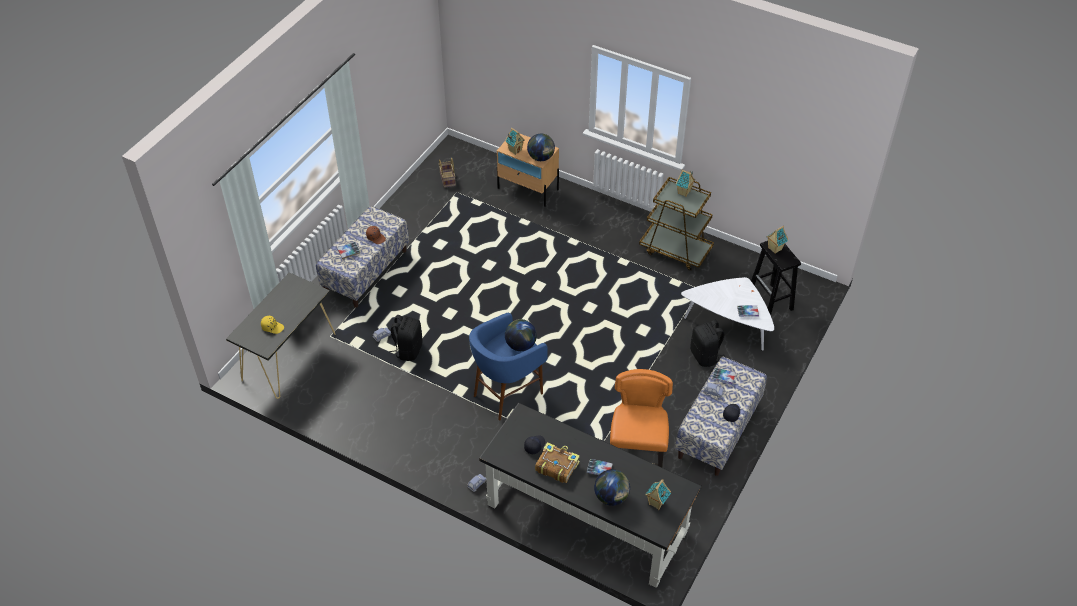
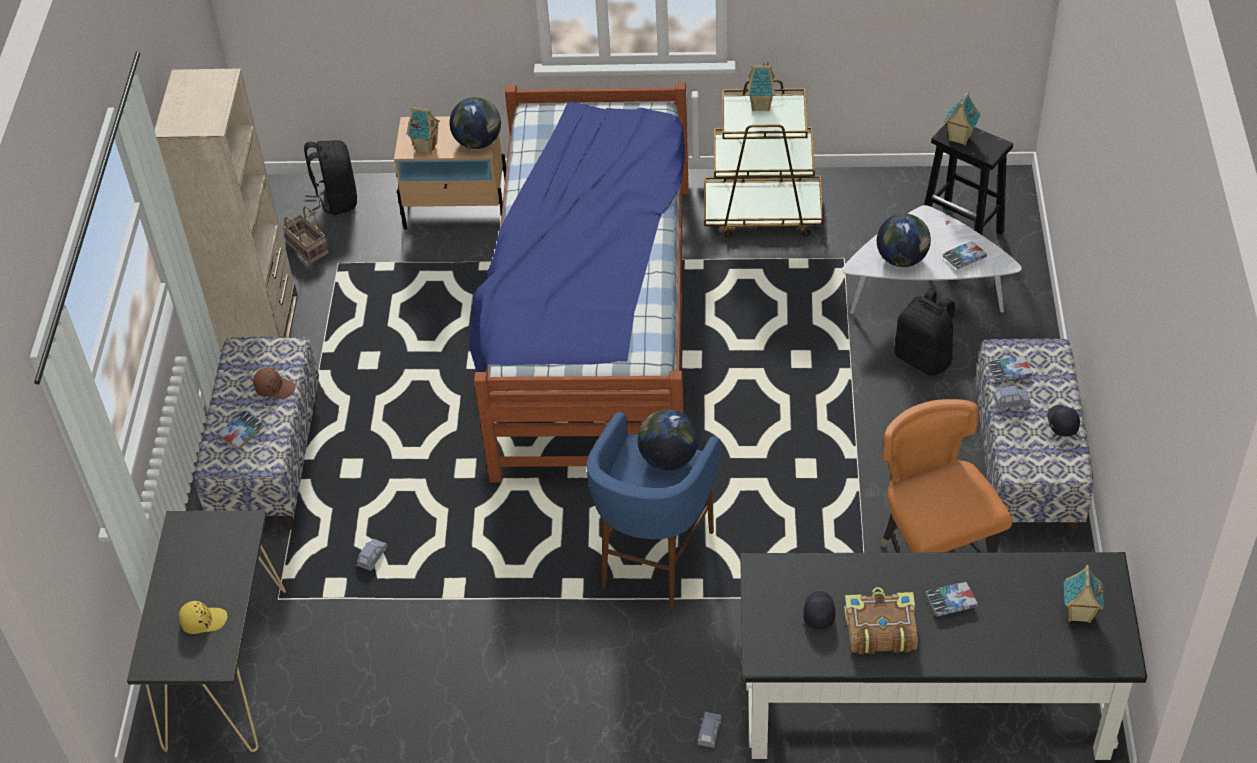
camera: 25 degrees left, 0 degrees up
black backpack [389,315,423,361] -> black backpack moved to [304,140,357,215]
globe [594,469,630,506] -> globe moved to [877,213,931,267]
none -> beige bookcase [154,68,298,351]
none -> bed [469,82,689,482]

